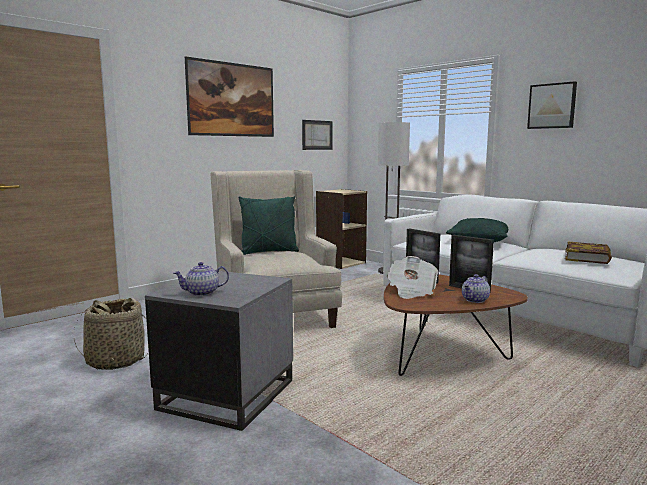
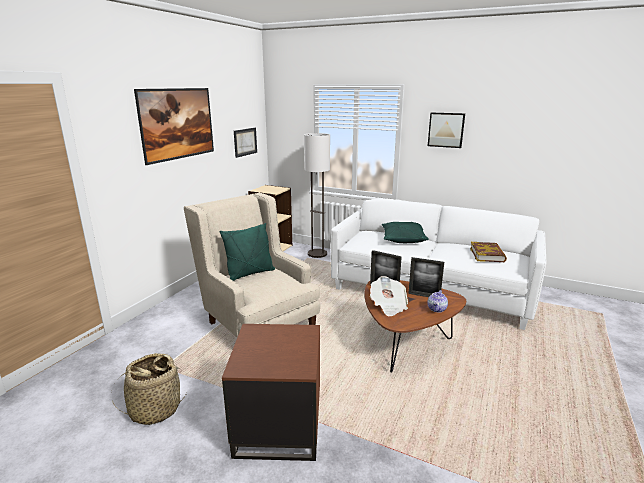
camera: 20 degrees left, 10 degrees up
grey side table [145,271,293,431] -> brown side table [222,324,320,461]
teapot [173,262,229,296] -> none

